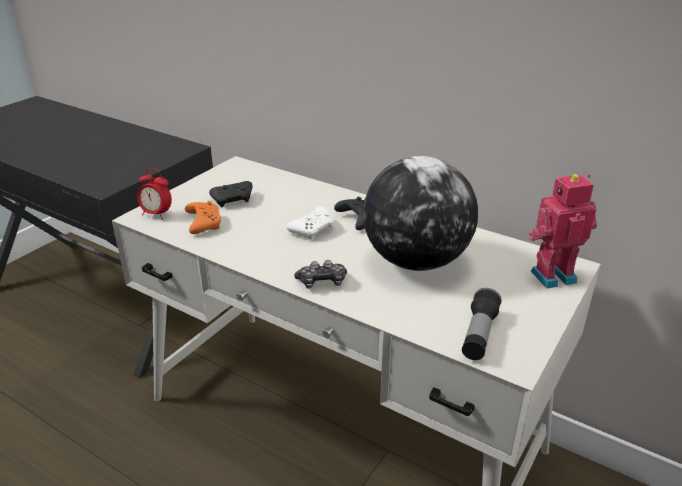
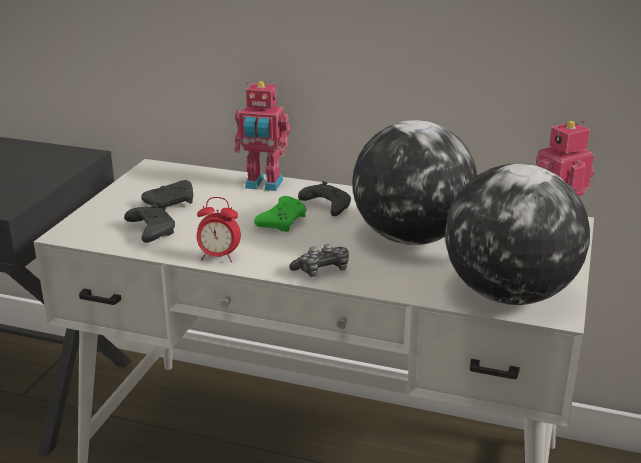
camera: 15 degrees left, 5 degrees down
alarm clock [137,168,172,219] -> alarm clock moved to [197,197,241,262]
orange game controller [185,201,221,234] -> black game controller [124,204,175,243]
white game controller [286,206,334,240] -> green game controller [254,196,307,232]
flashlight [462,288,502,360] -> globe [445,163,590,305]
none -> toy robot [235,81,290,191]

